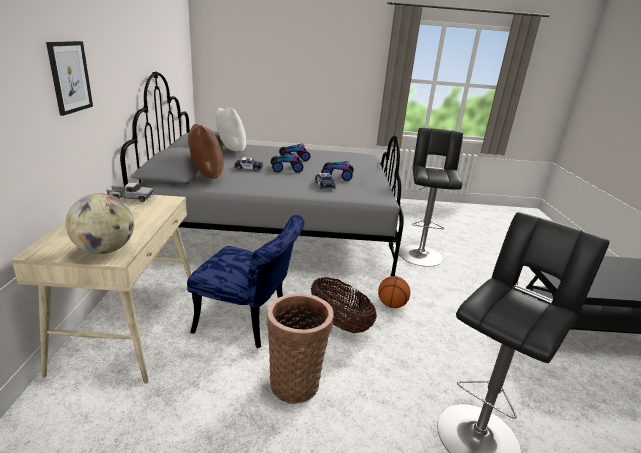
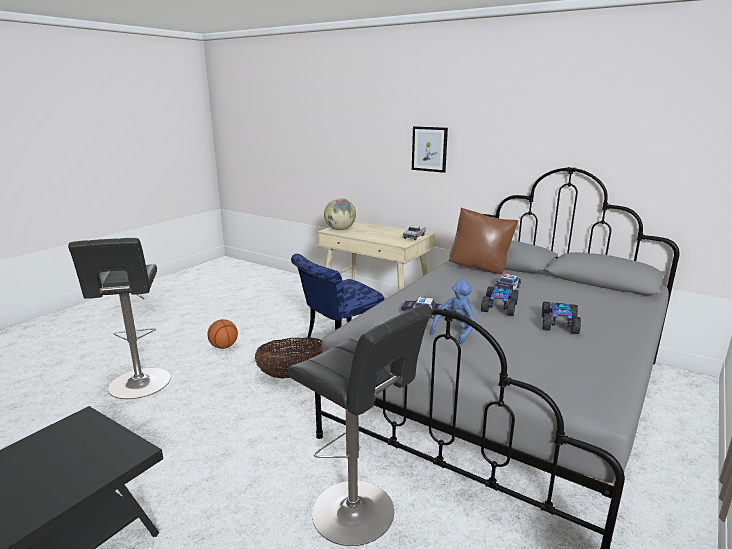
camera: 125 degrees right, 5 degrees down
white pillow [215,107,246,152] -> none
basket [266,294,334,404] -> none
toy car [321,161,354,181] -> blue plush toy [430,280,475,344]
basketball [378,276,410,308] -> basketball moved to [207,319,238,349]

